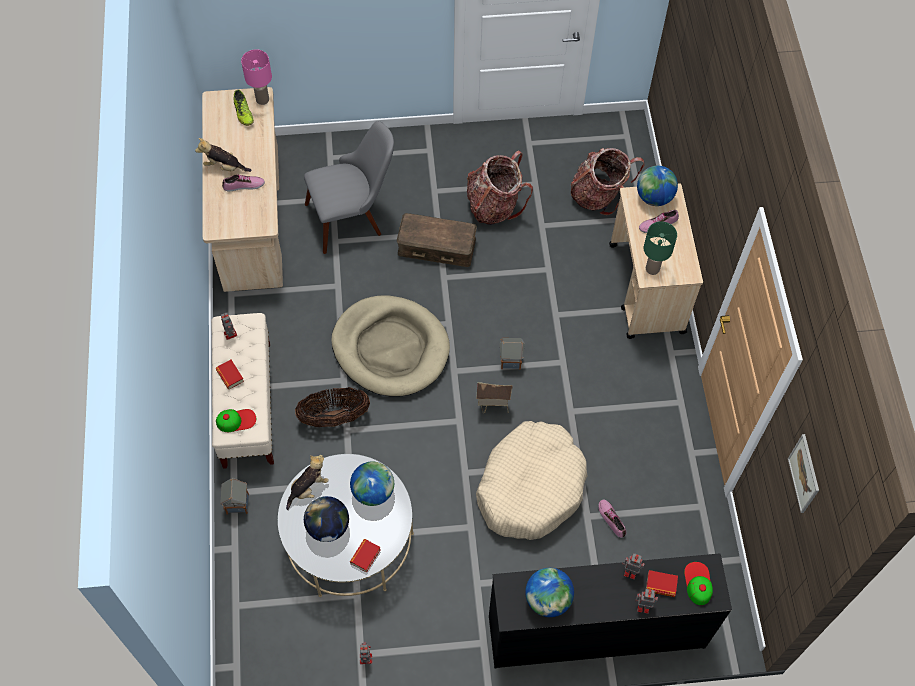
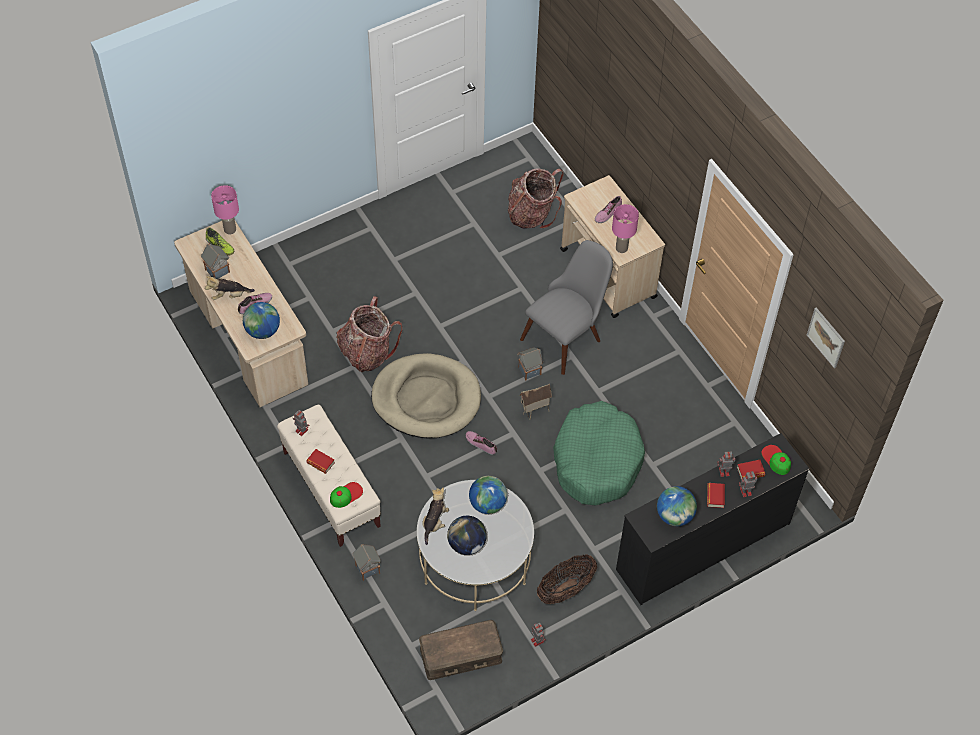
camera: 25 degrees left, 5 degrees down
basket [295,387,370,427] -> basket moved to [537,554,597,604]
grey chair [304,121,394,254] -> grey chair moved to [520,240,613,375]
book [350,539,381,573] -> book moved to [707,483,725,508]
brown storage box [397,213,477,267] -> brown storage box moved to [419,620,503,680]
backpack [467,151,533,225] -> backpack moved to [336,296,402,372]
beige dog bed [476,421,587,540] -> green dog bed [553,401,645,506]
shoe [598,500,626,538] -> shoe moved to [465,431,497,455]
globe [637,166,678,206] -> globe moved to [243,302,280,339]
green table lamp [644,221,677,275] -> pink table lamp [612,204,639,253]
none -> toy house [201,243,230,279]

